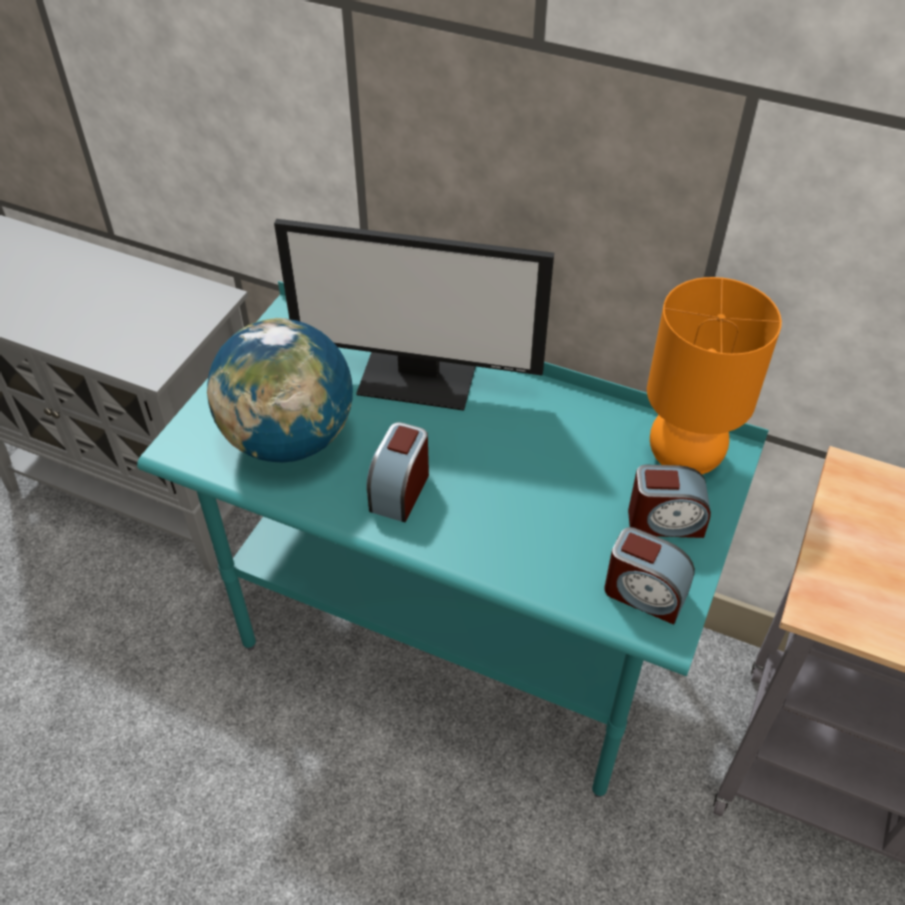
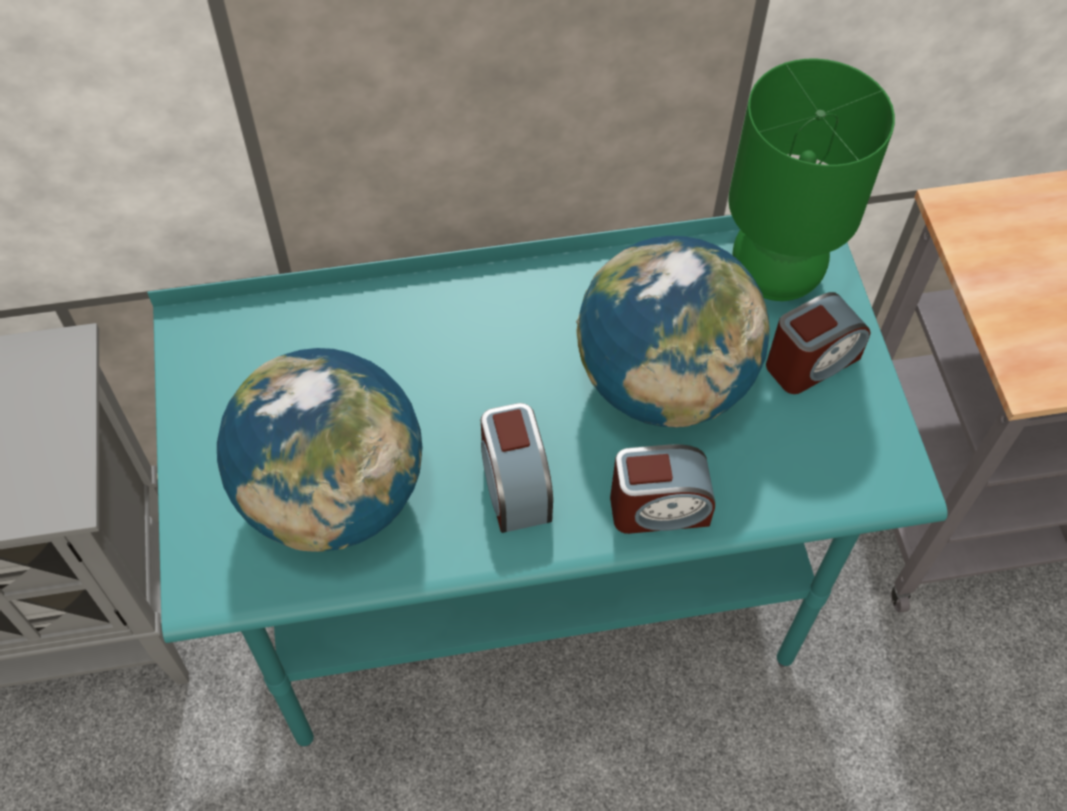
camera: 35 degrees left, 10 degrees up
monitor [274,219,554,411] -> none
alarm clock [604,527,695,625] -> alarm clock moved to [610,444,715,534]
orange table lamp [647,277,782,474] -> green table lamp [728,59,895,301]
none -> globe [576,236,770,428]

